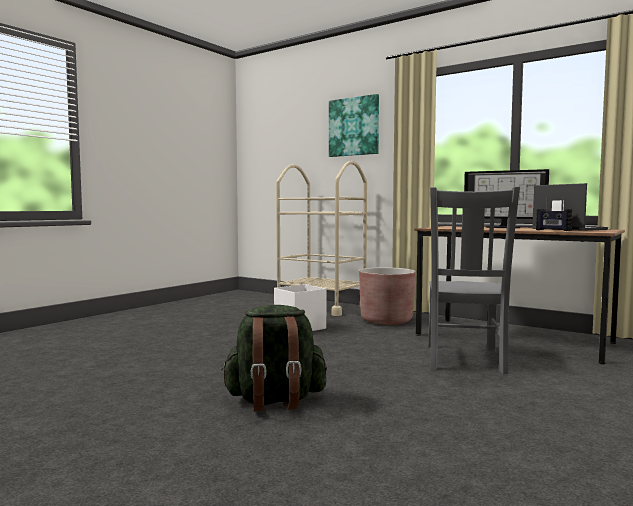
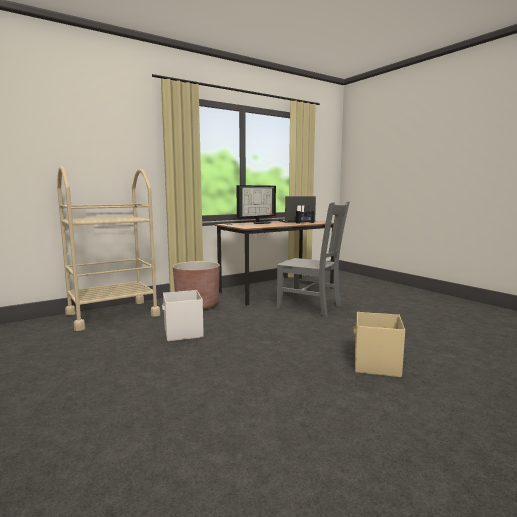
camera: 70 degrees left, 5 degrees up
green backpack [221,305,327,411] -> beige storage box [354,312,405,377]
picture [329,94,379,157] -> none

